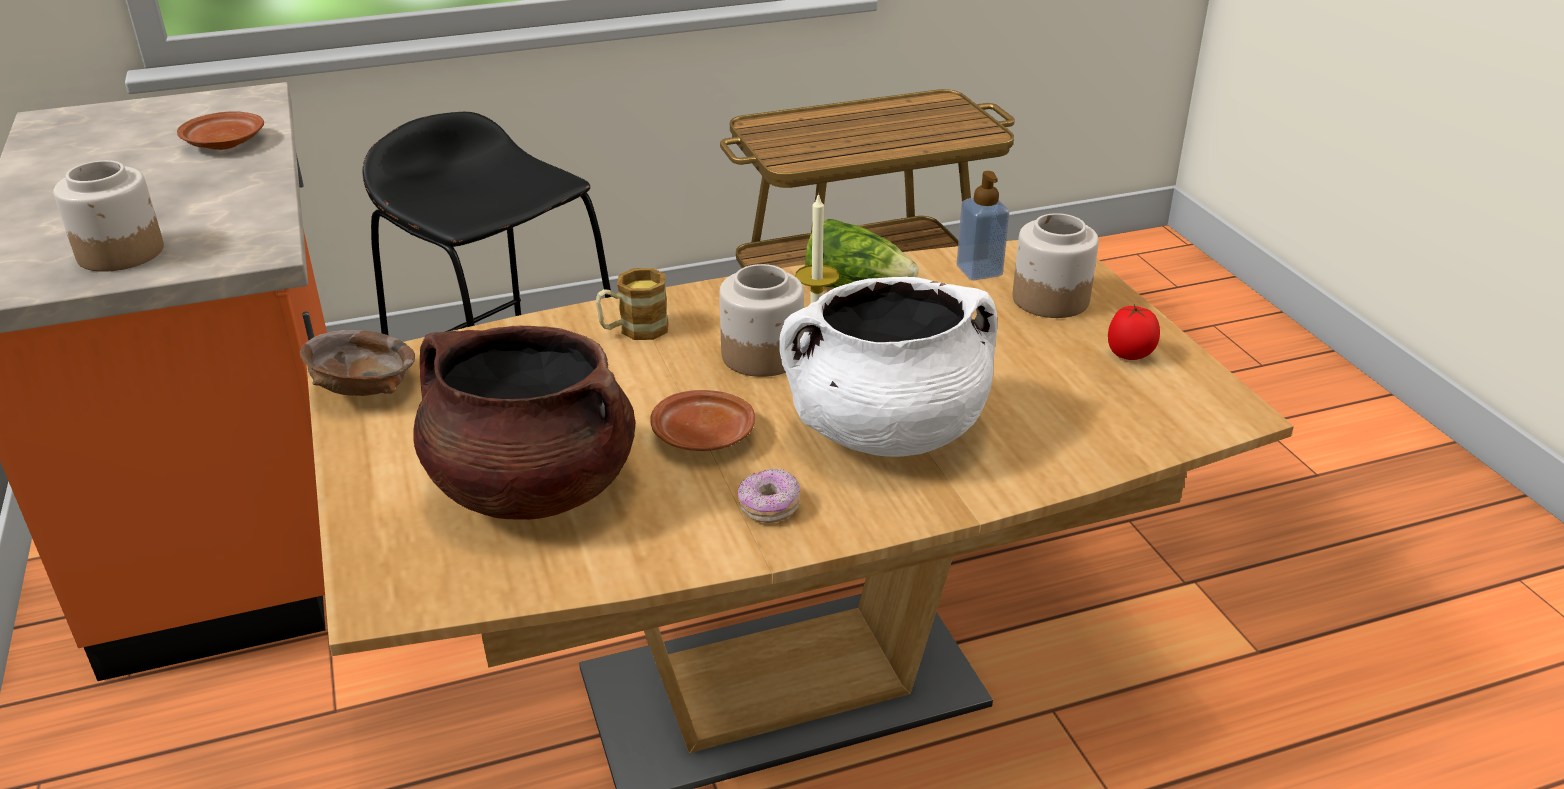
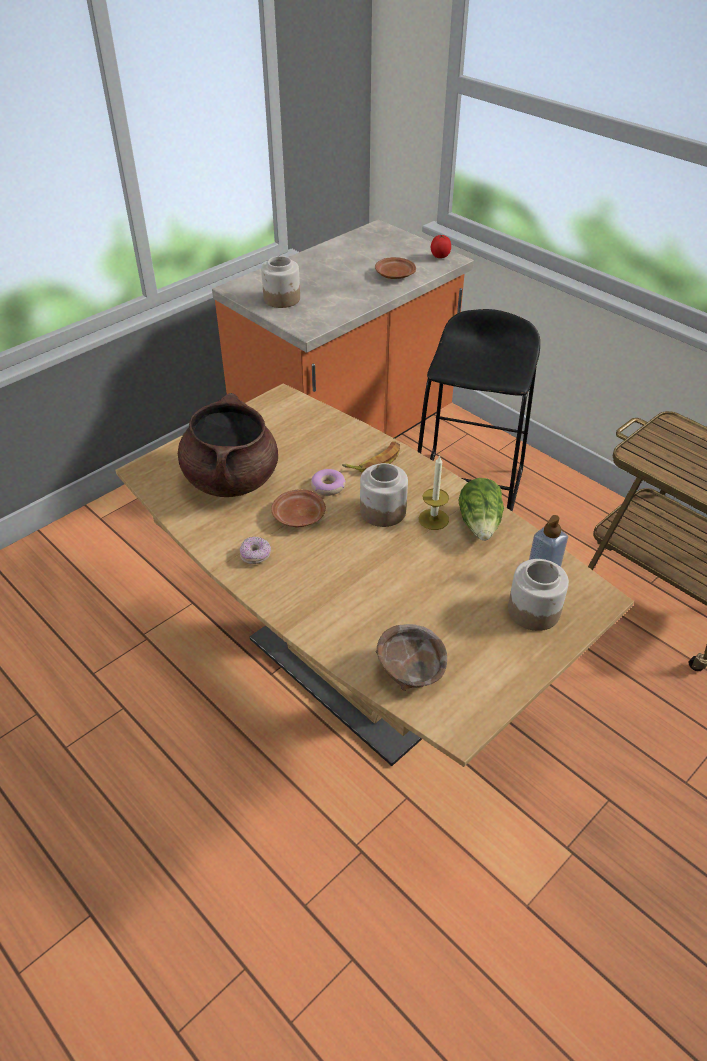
camera: 65 degrees right, 10 degrees up
brown bowl [300,330,415,396] -> brown bowl moved to [376,624,447,691]
mug [596,268,668,340] -> banana [342,441,400,473]
white cooking pot [779,277,997,457] -> none
tomato [1108,305,1160,360] -> tomato moved to [431,234,451,258]
none -> donut [311,469,346,496]

